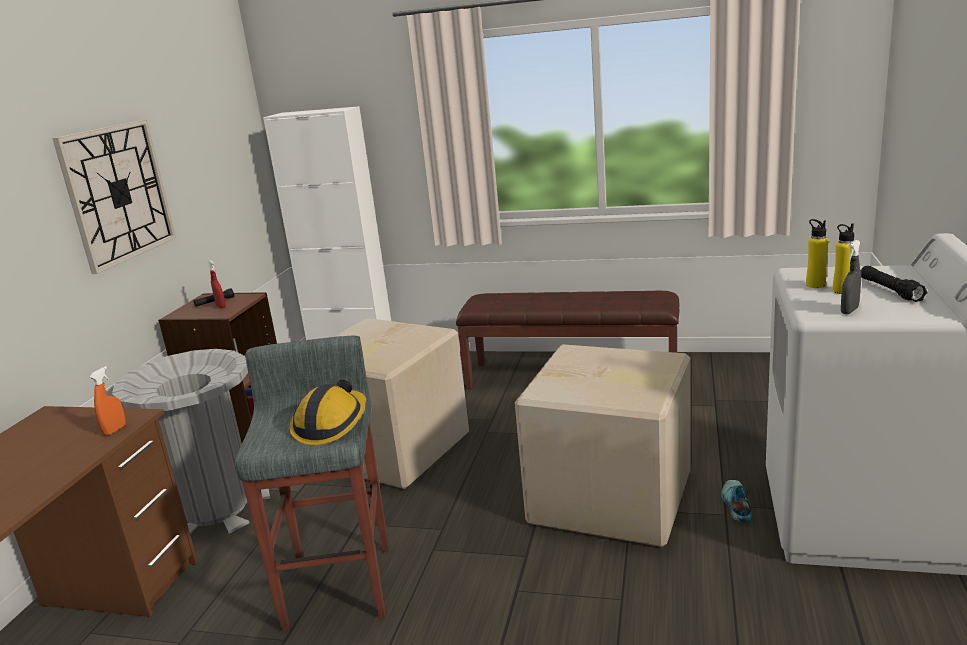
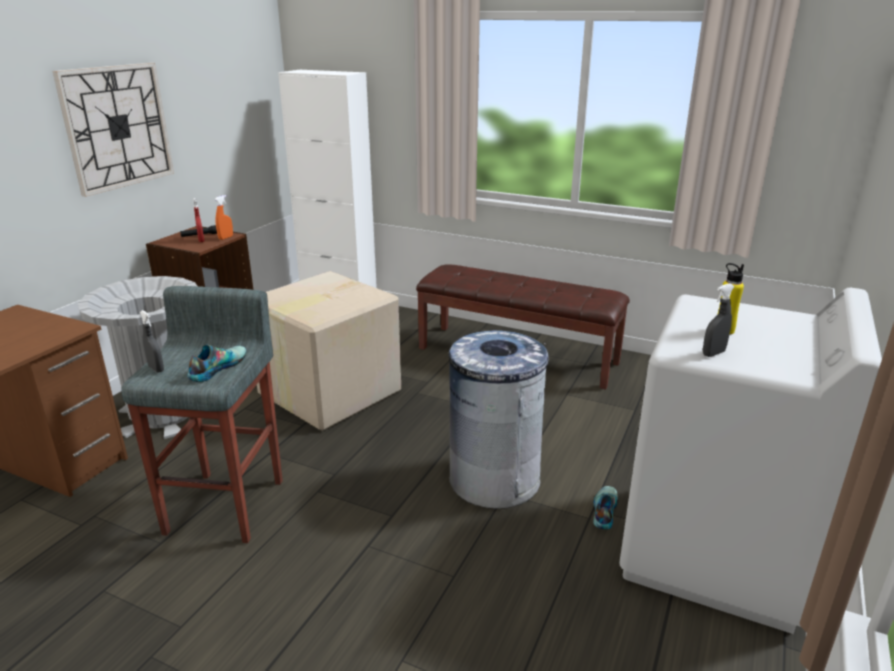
camera: 10 degrees right, 5 degrees up
orange spray bottle [89,366,126,436] -> orange spray bottle moved to [215,195,233,240]
hard hat [289,380,366,445] -> shoe [187,344,246,382]
cardboard box [515,344,690,547] -> grey trash can [449,330,549,509]
yellow bottle [806,219,828,288] -> none
black flashlight [861,266,928,302] -> none
none -> grey spray bottle [140,310,164,372]

